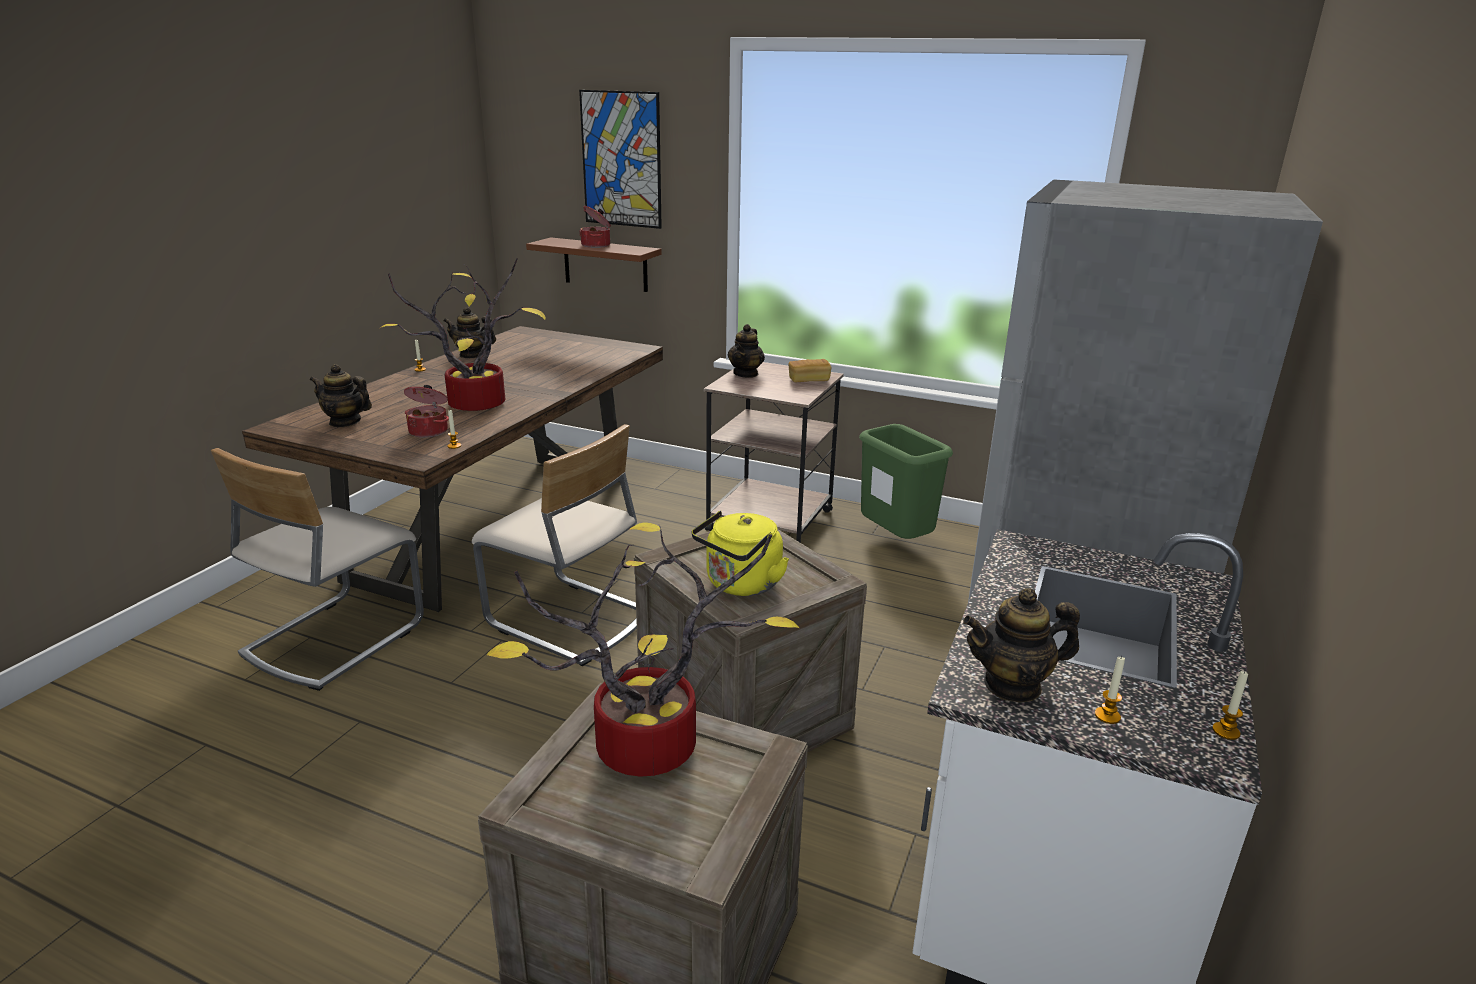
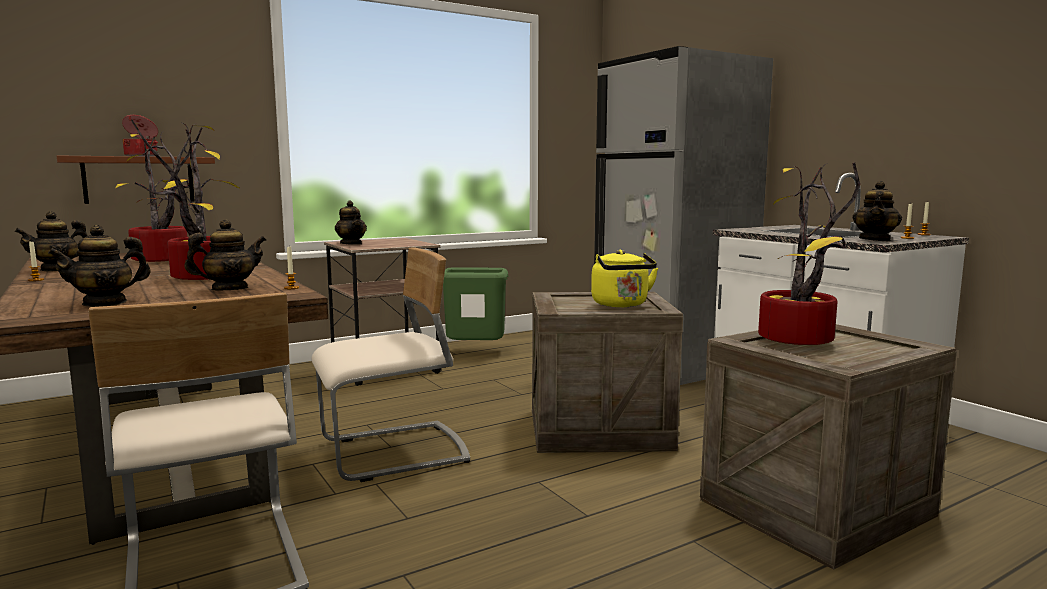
camera: 55 degrees left, 15 degrees down
cooking pot [404,385,449,438] -> teapot [185,219,266,290]
picture [579,90,662,229] -> none
bread [788,359,832,382] -> none
none -> potted plant [127,129,192,262]

